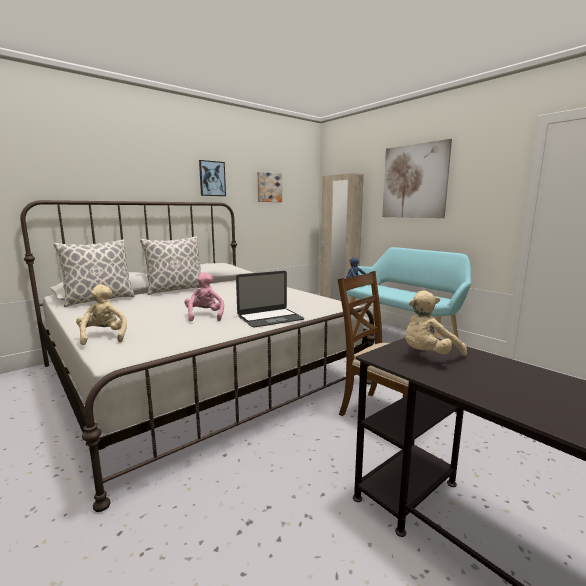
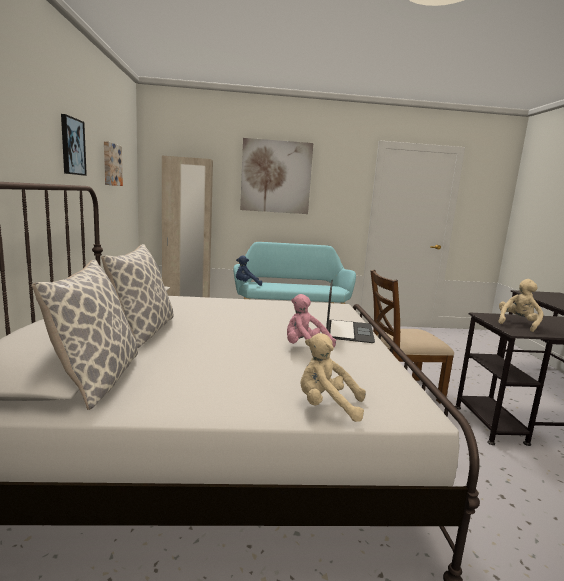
camera: 55 degrees left, 0 degrees up
beige plush toy [405,291,467,356] -> beige plush toy turned 150 degrees counterclockwise [498,279,543,332]

